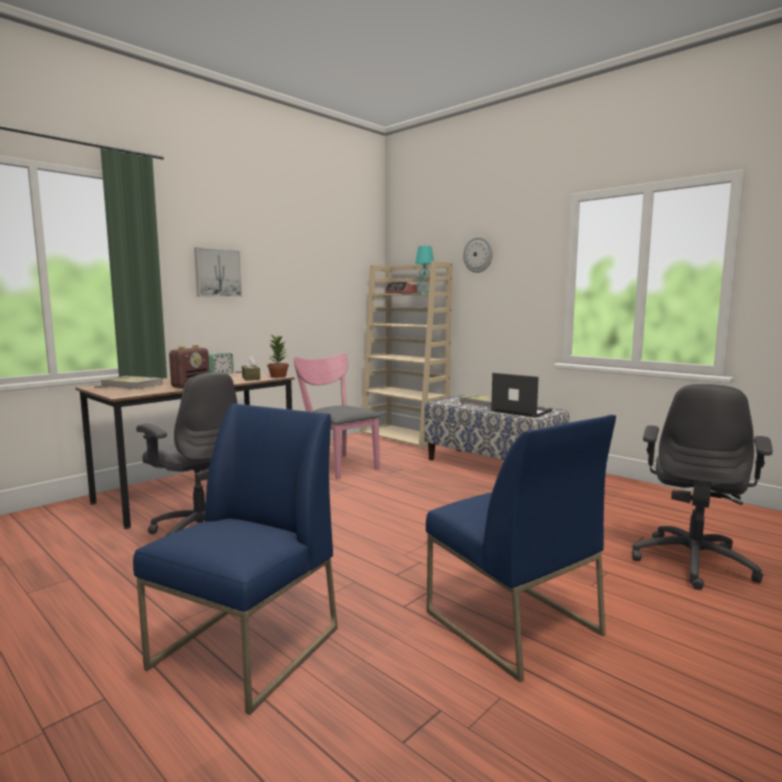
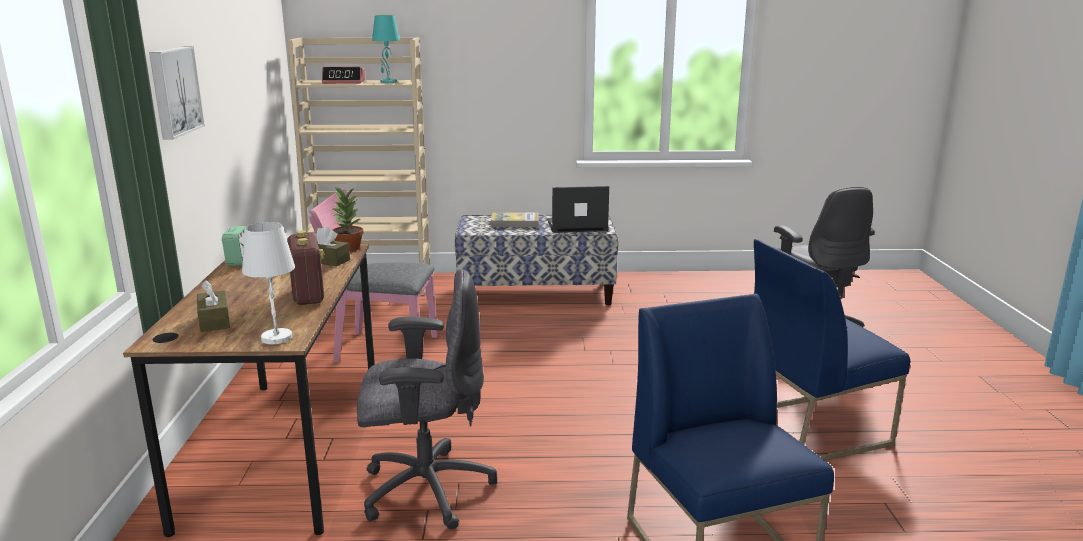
camera: 45 degrees left, 10 degrees up
book [101,376,163,389] -> brown tissue box [197,280,230,332]
blue chair [426,415,616,682] -> blue chair turned 150 degrees clockwise [754,239,910,461]
wall clock [463,236,493,273] -> none
none -> white table lamp [242,222,295,344]

